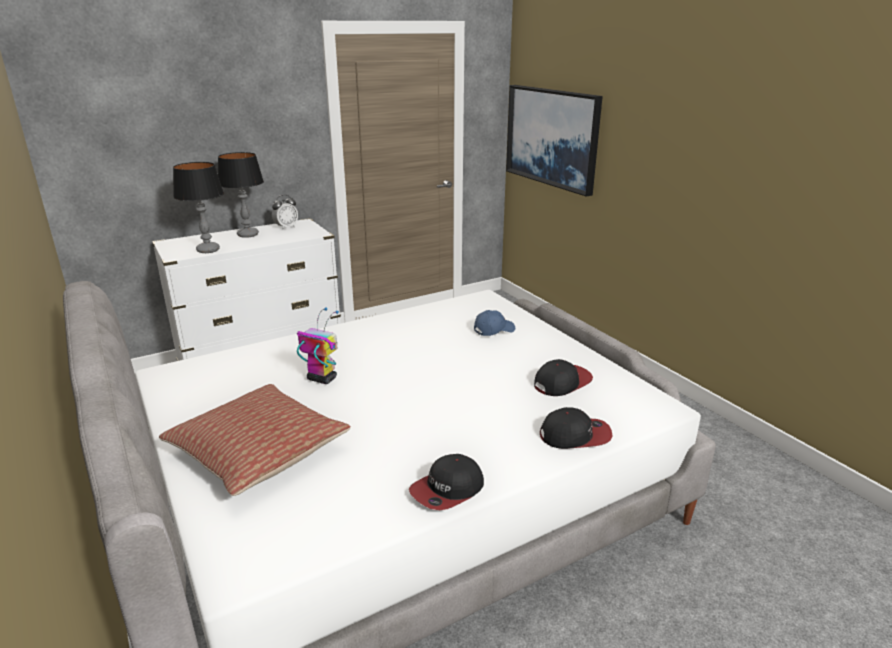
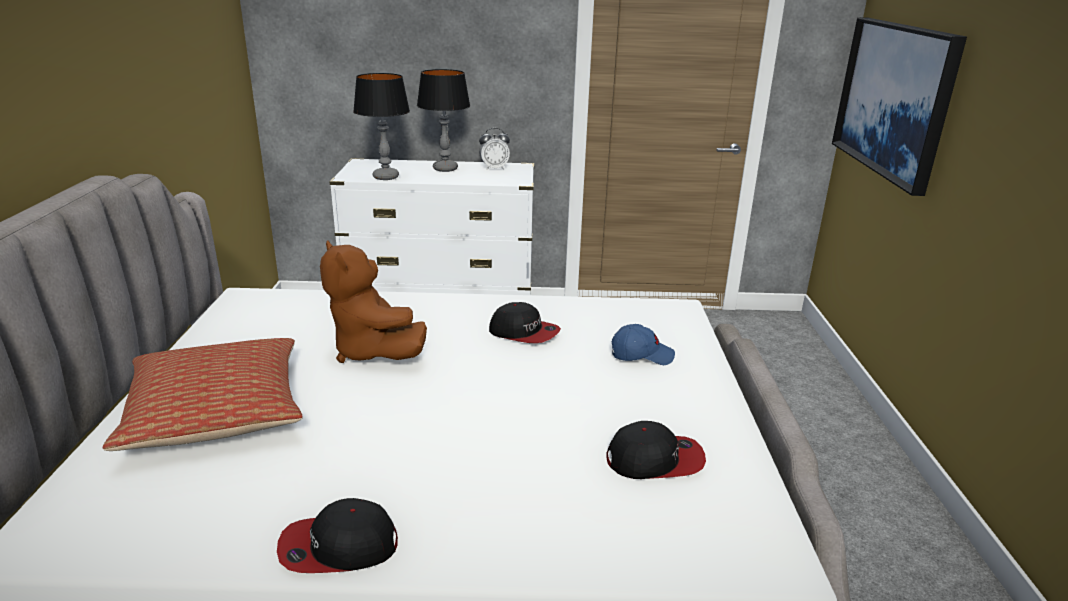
camera: 30 degrees right, 0 degrees up
toy robot [297,307,339,384] -> brown plush toy [320,240,427,363]
cap [540,407,613,449] -> cap moved to [489,302,561,343]

